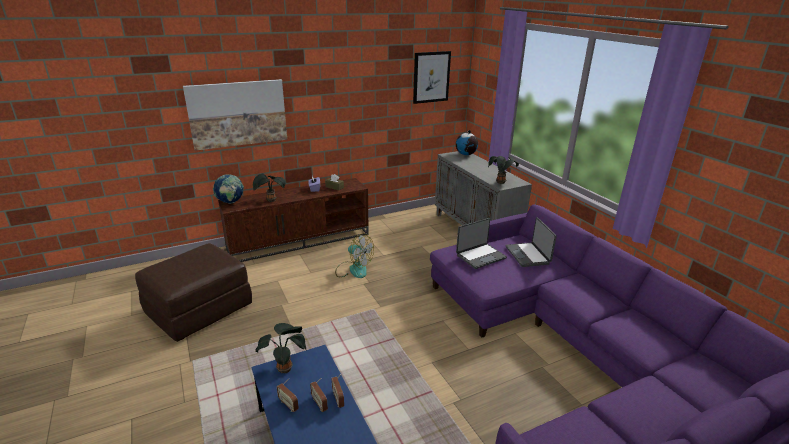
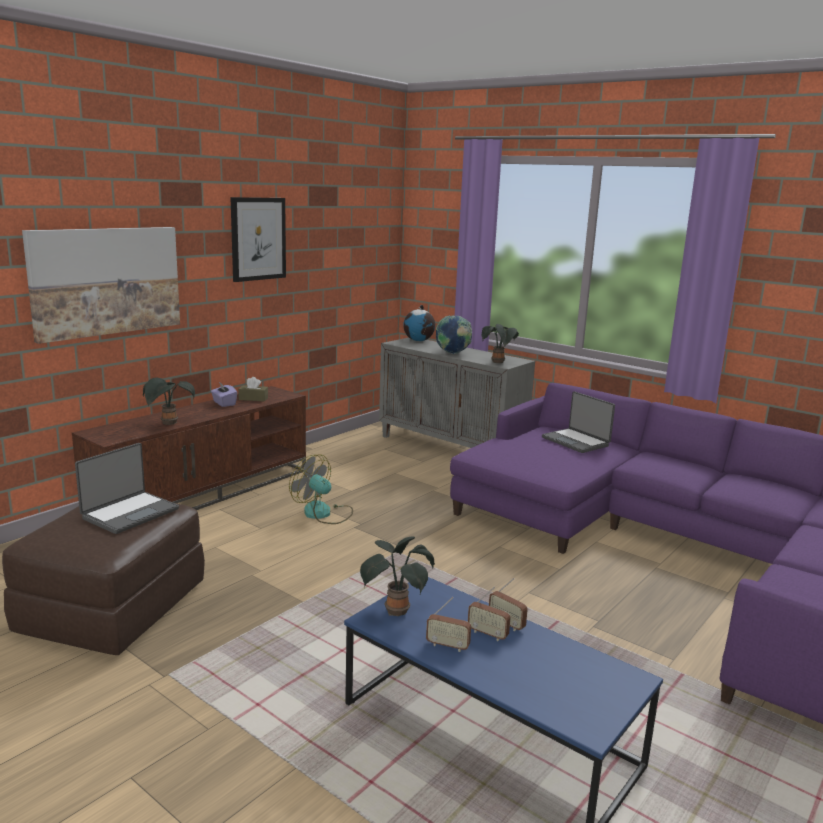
camera: 25 degrees left, 10 degrees down
globe [213,174,244,204] -> globe moved to [436,315,472,354]
fan [335,233,374,278] -> fan turned 150 degrees counterclockwise [289,454,353,524]
picture [413,51,451,104] -> picture moved to [230,197,286,282]
laptop [456,218,507,269] -> laptop moved to [75,443,179,534]

